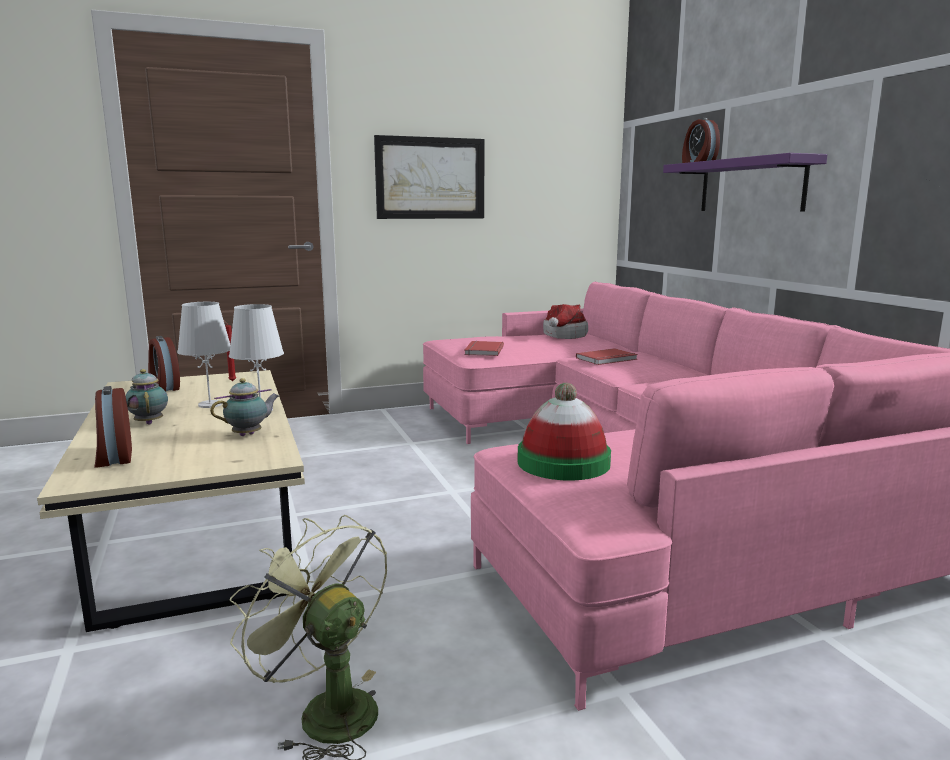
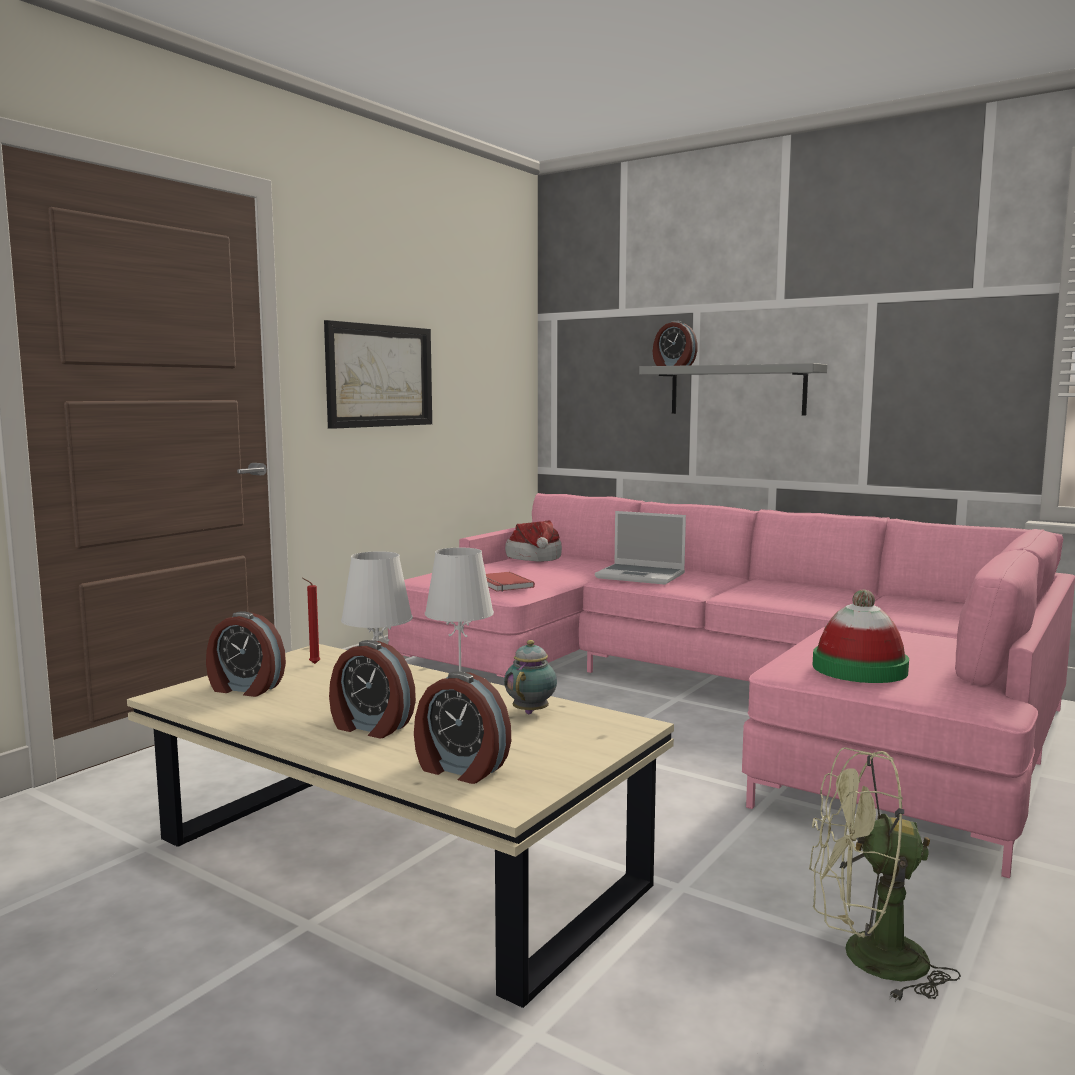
camera: 35 degrees left, 5 degrees down
teapot [125,369,168,425] -> alarm clock [329,640,416,738]
red book [576,348,638,365] -> laptop [595,511,686,585]
purple shelf [663,153,828,211] -> grey shelf [639,363,827,416]

